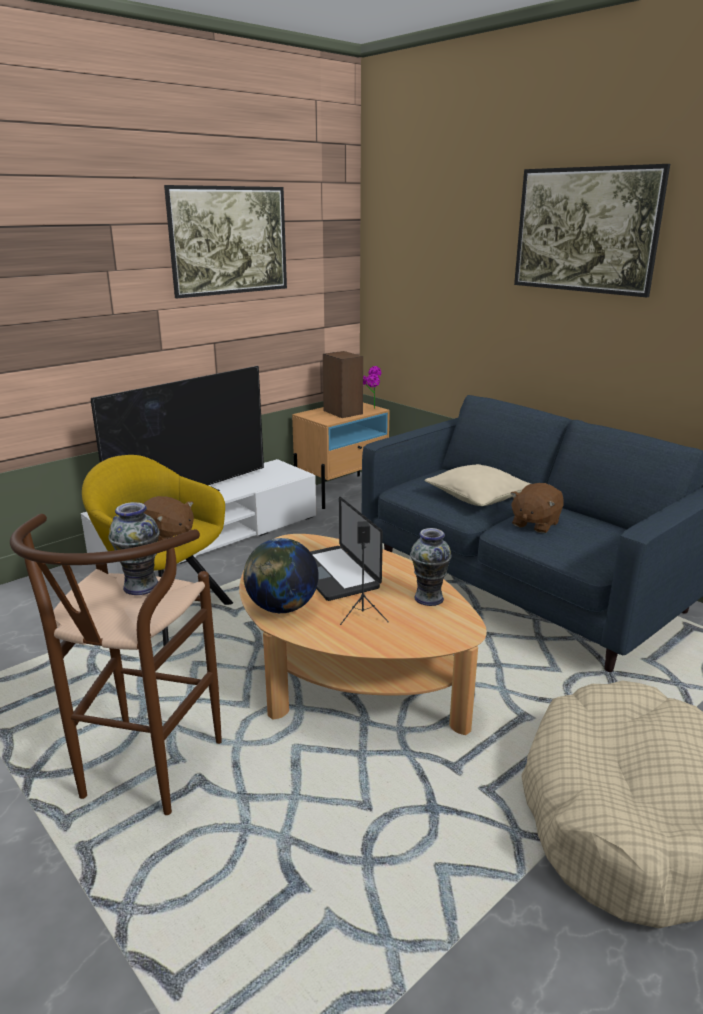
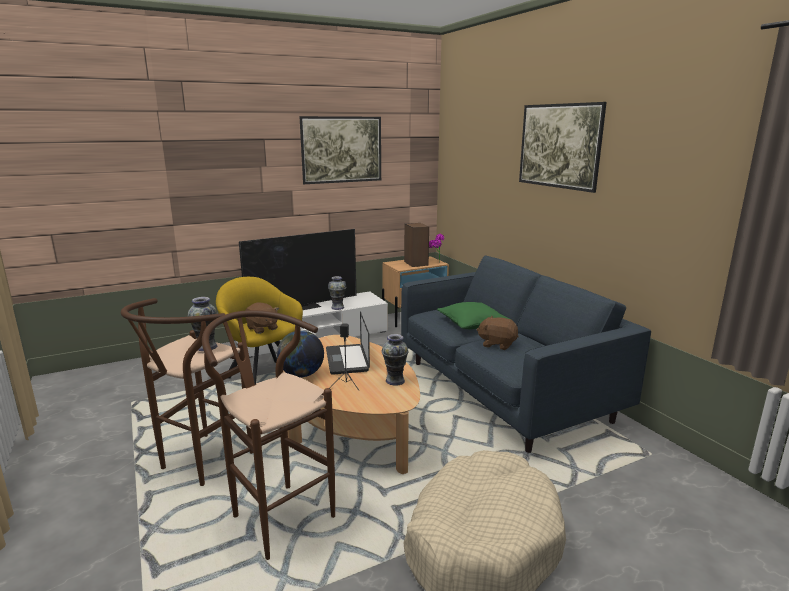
camera: 15 degrees right, 5 degrees down
beige pillow [425,464,531,506] -> green pillow [437,302,509,329]
brown plush toy [510,483,563,533] -> brown plush toy turned 60 degrees clockwise [476,316,519,350]
none -> brown stool [202,310,335,560]
none -> vase [328,276,347,310]

